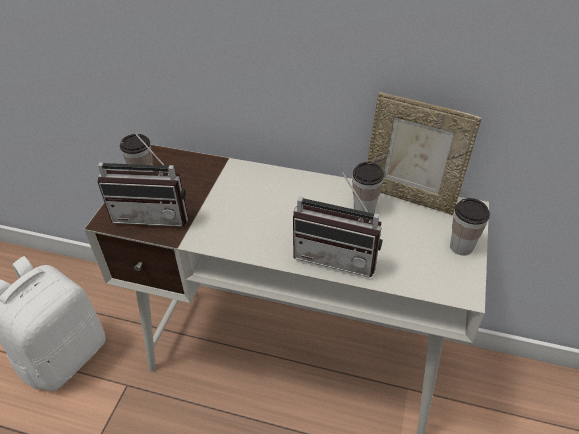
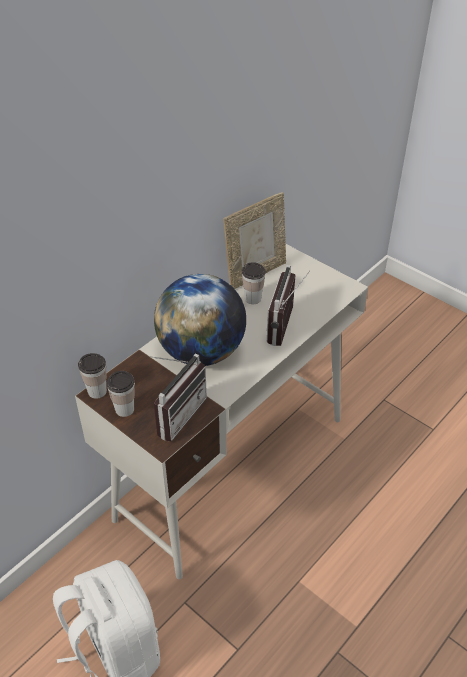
camera: 65 degrees left, 0 degrees up
radio [293,166,383,277] -> radio turned 150 degrees clockwise [267,265,310,346]
cup [450,198,490,256] -> cup moved to [78,353,107,399]
none -> globe [154,274,246,366]

